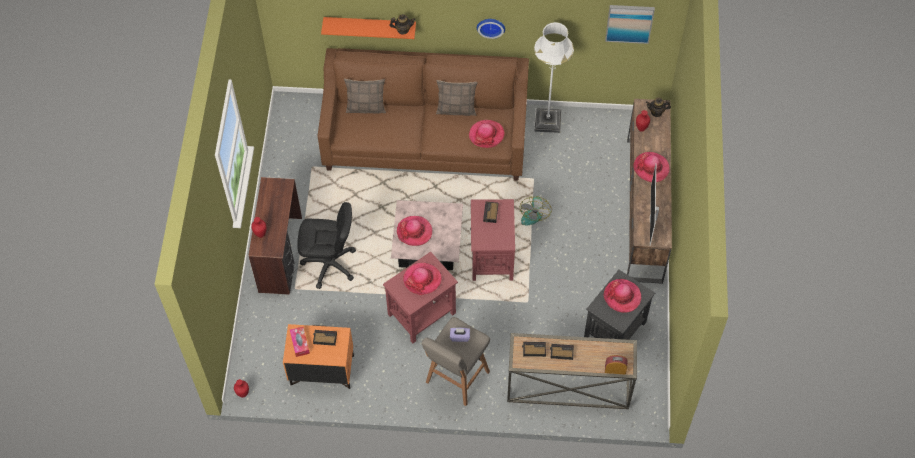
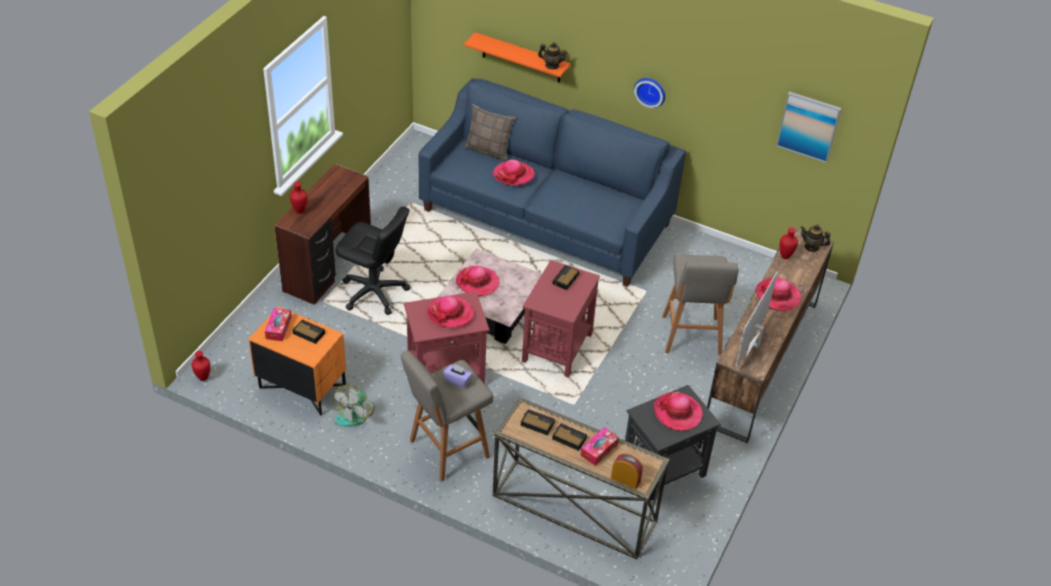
camera: 20 degrees right, 15 degrees down
brown sofa [318,48,529,181] -> blue sofa [419,78,686,287]
pillow [436,80,477,116] -> none
hat [469,120,505,148] -> hat moved to [493,159,535,186]
fan [519,196,552,226] -> fan moved to [333,385,375,427]
white floor lamp [534,22,574,133] -> none
none -> tissue box [581,427,619,466]
none -> grey stool [662,254,739,355]

